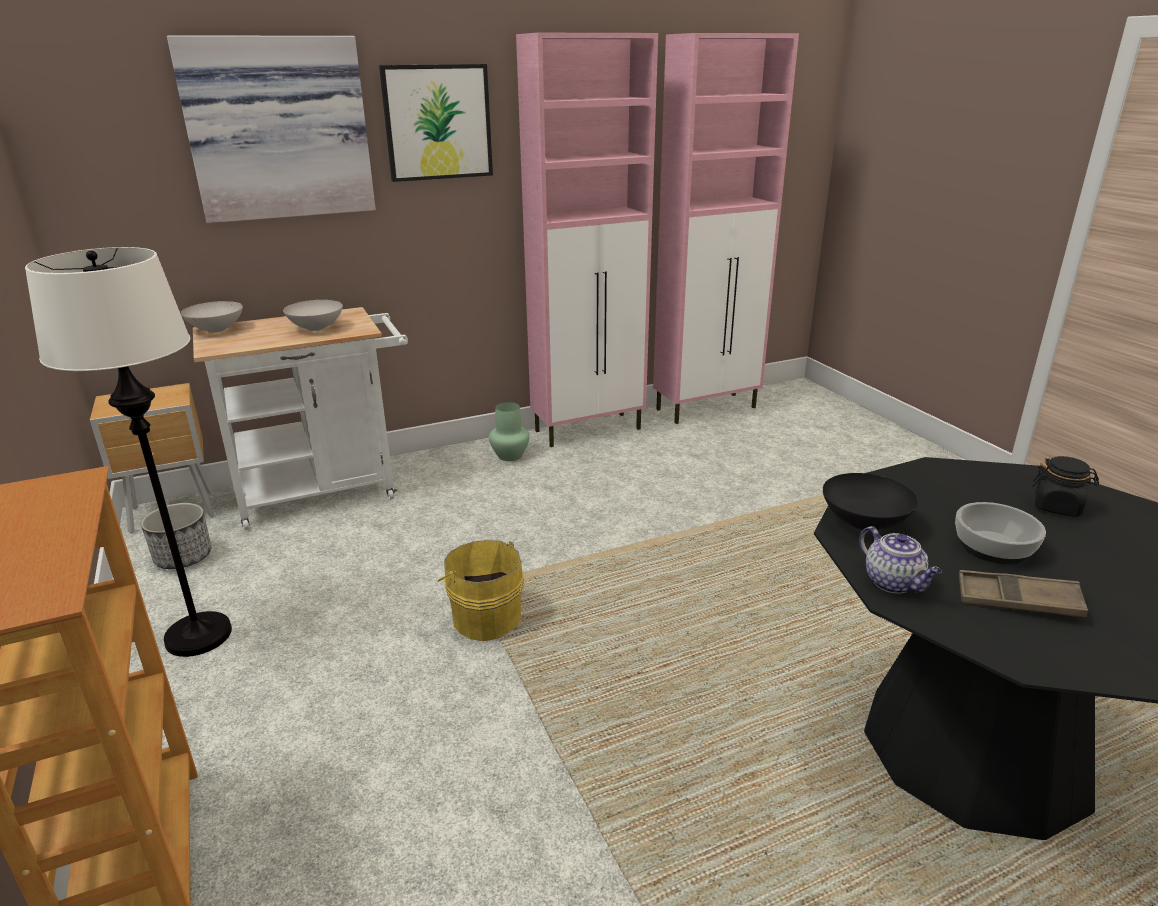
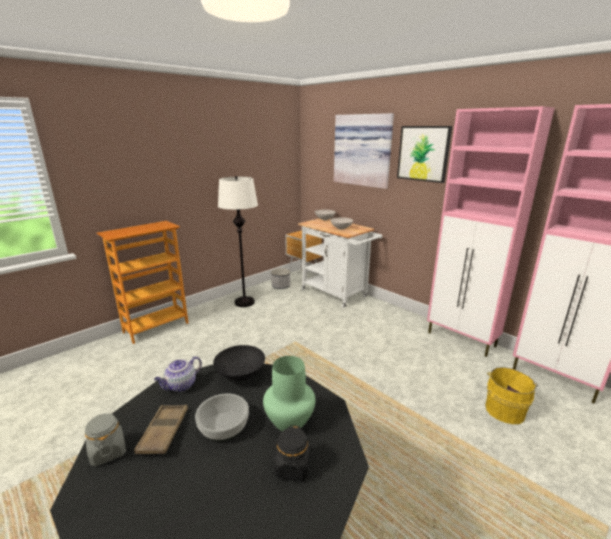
camera: 70 degrees right, 5 degrees down
yellow bucket [437,540,524,641] -> yellow bucket moved to [485,367,539,424]
green vase [489,402,530,461] -> green vase moved to [263,356,316,431]
none -> grey jar [85,413,126,466]

